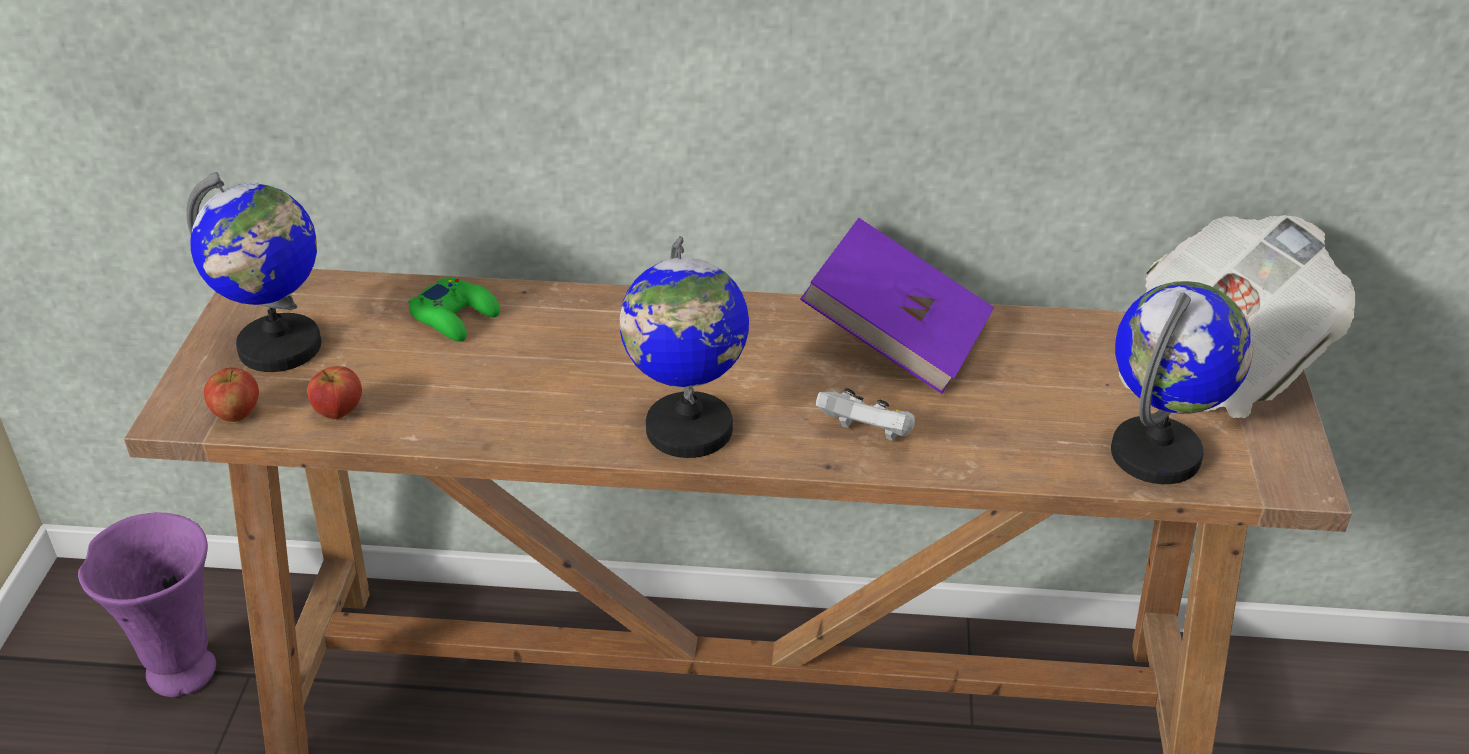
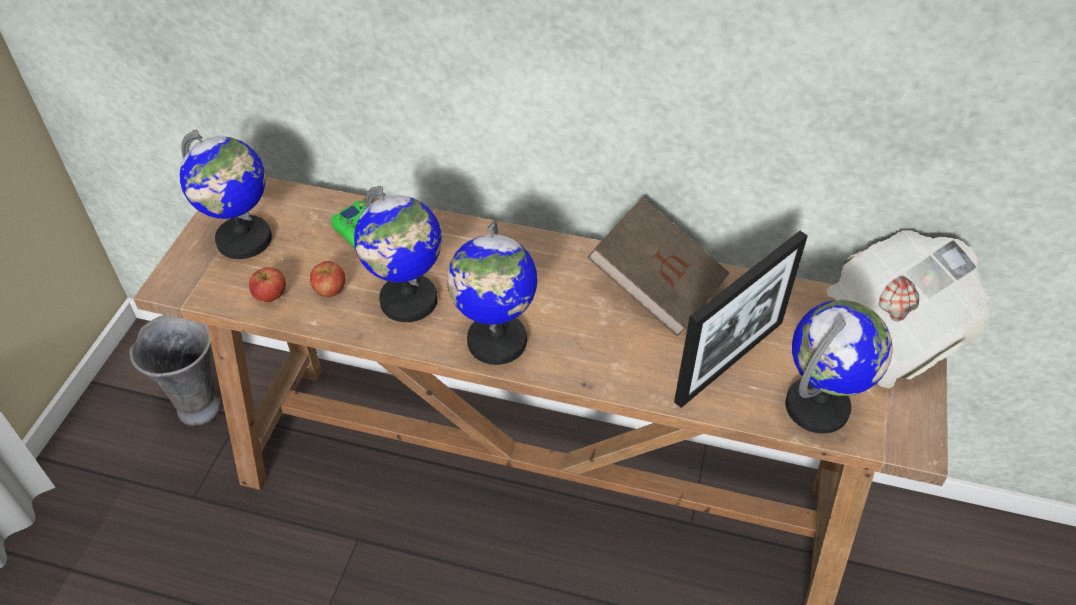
camera: 10 degrees right, 10 degrees up
purple vase [78,512,216,697] -> grey vase [129,315,221,426]
apple [204,367,259,422] -> apple moved to [310,261,345,297]
purple book [800,218,994,394] -> brown book [587,197,729,337]
white game controller [816,388,915,441] -> none
none -> globe [354,186,442,322]
none -> picture frame [674,231,808,408]

